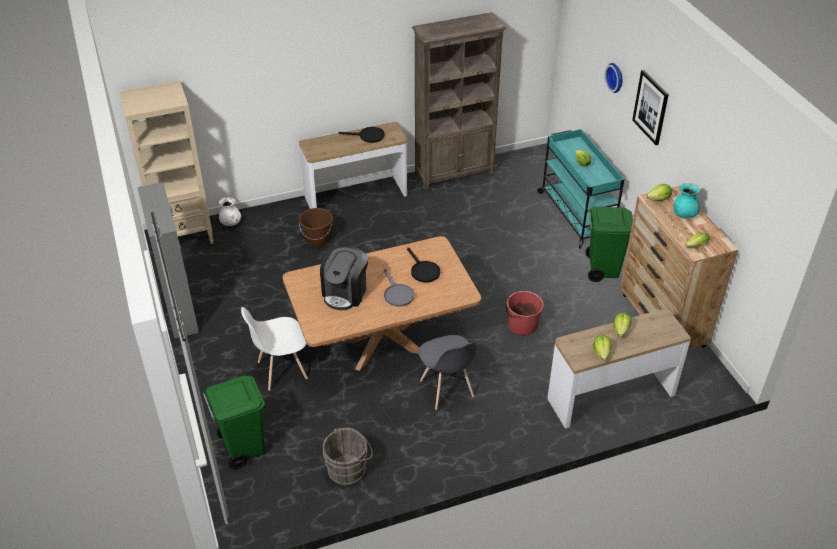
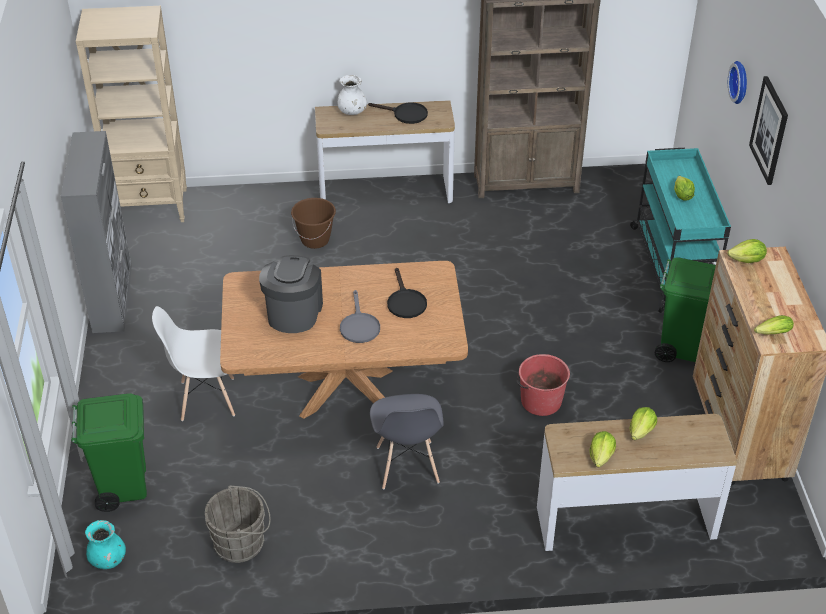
camera: 15 degrees right, 0 degrees up
white vase [219,197,241,226] -> white vase moved to [337,75,367,115]
coffee machine [320,246,368,310] -> coffee machine turned 150 degrees clockwise [259,255,323,333]
turquoise vase [673,183,700,218] -> turquoise vase moved to [85,520,126,569]

